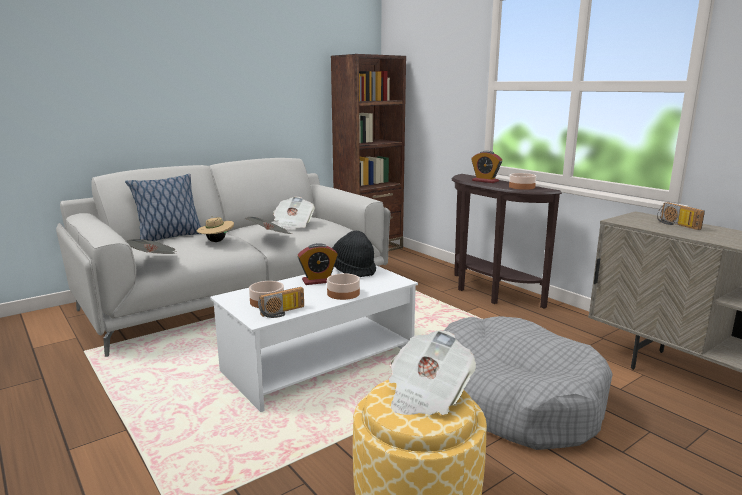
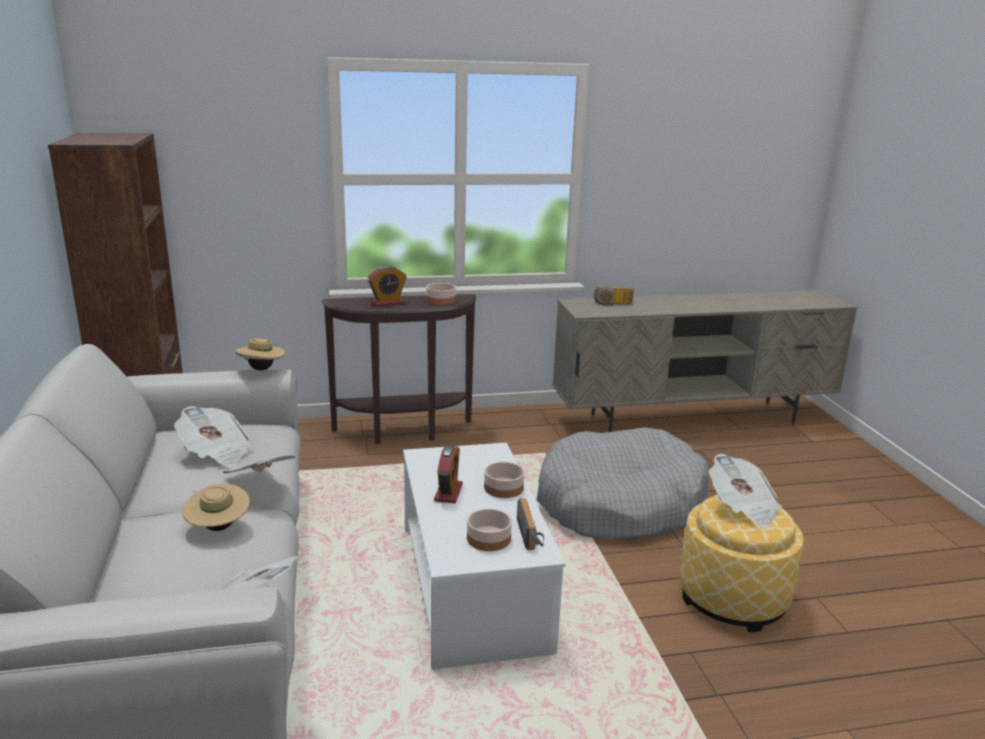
camera: 65 degrees left, 5 degrees up
pillow [125,174,201,241] -> none
black hat [332,231,376,277] -> none
none -> beige hat [235,338,286,370]

